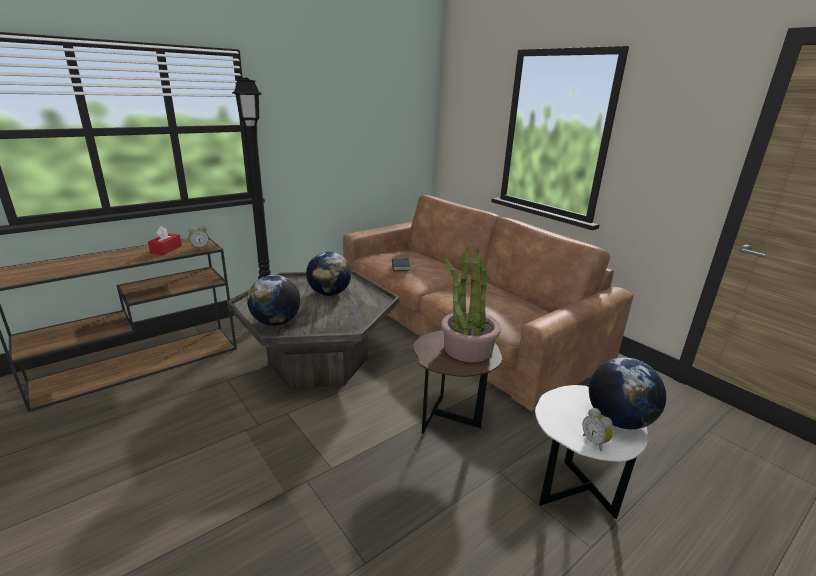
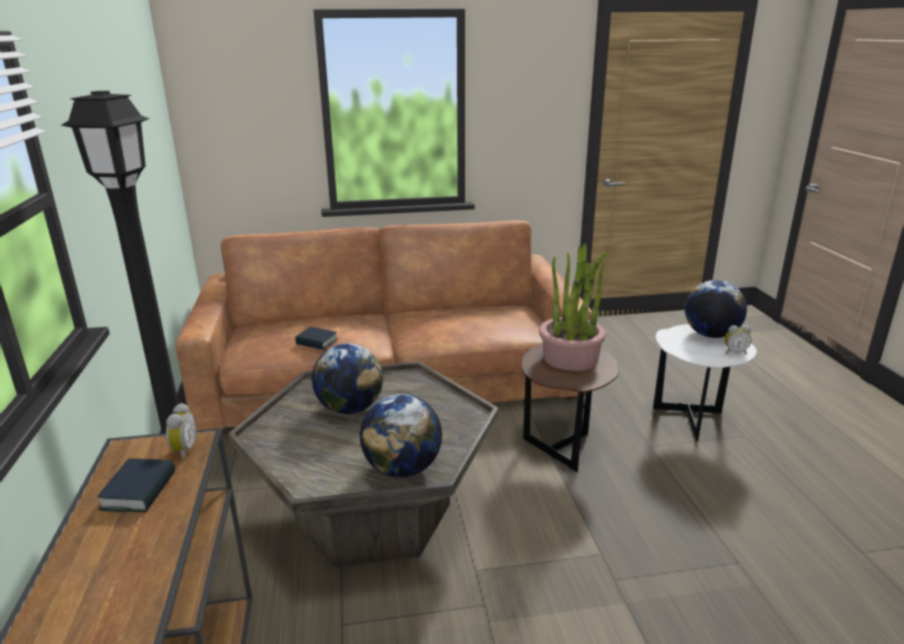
camera: 60 degrees left, 0 degrees up
red tissue box [148,226,182,255] -> book [97,459,175,512]

